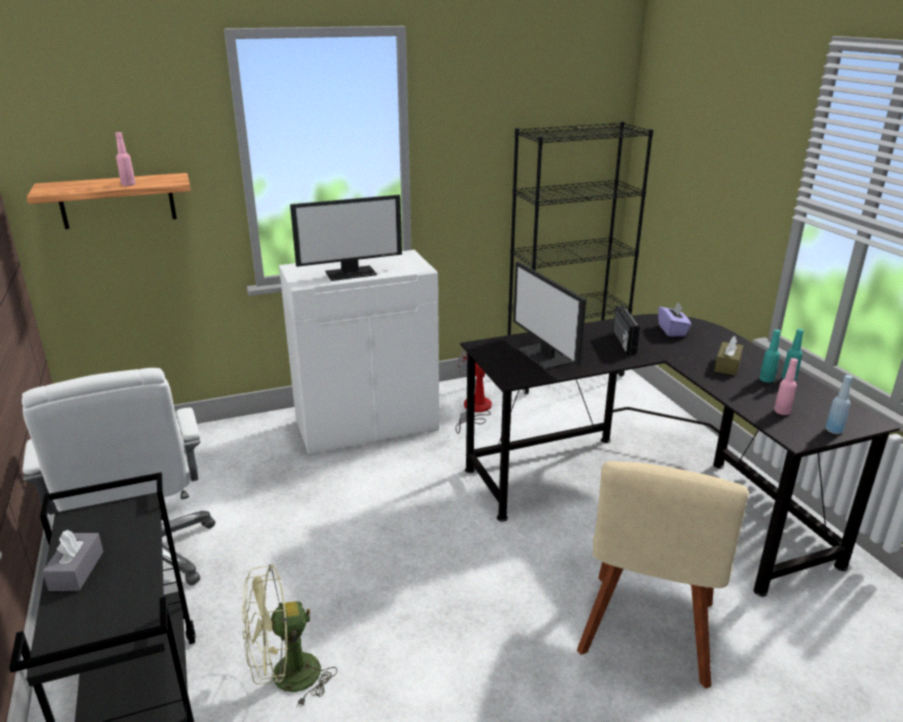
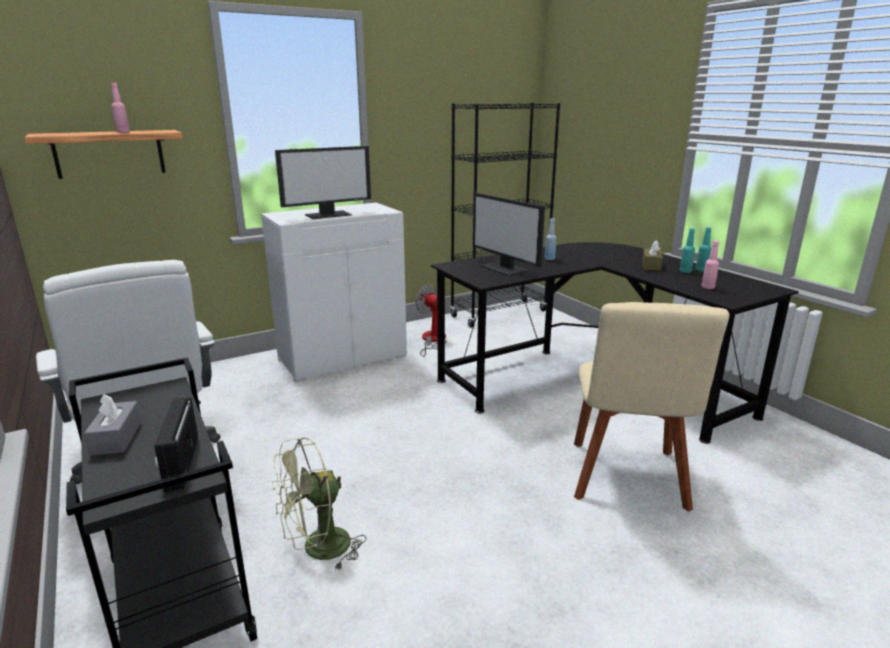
camera: 10 degrees left, 5 degrees down
radio [613,306,640,354] -> radio moved to [154,397,198,492]
purple tissue box [658,303,691,337] -> none
blue bottle [826,375,853,434] -> blue bottle moved to [544,218,557,260]

